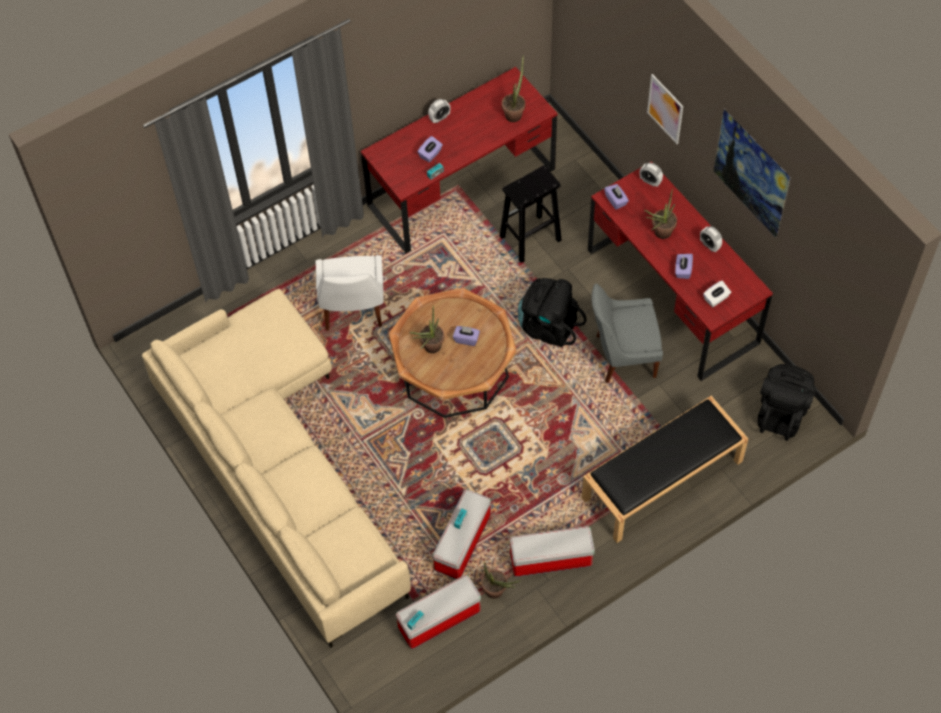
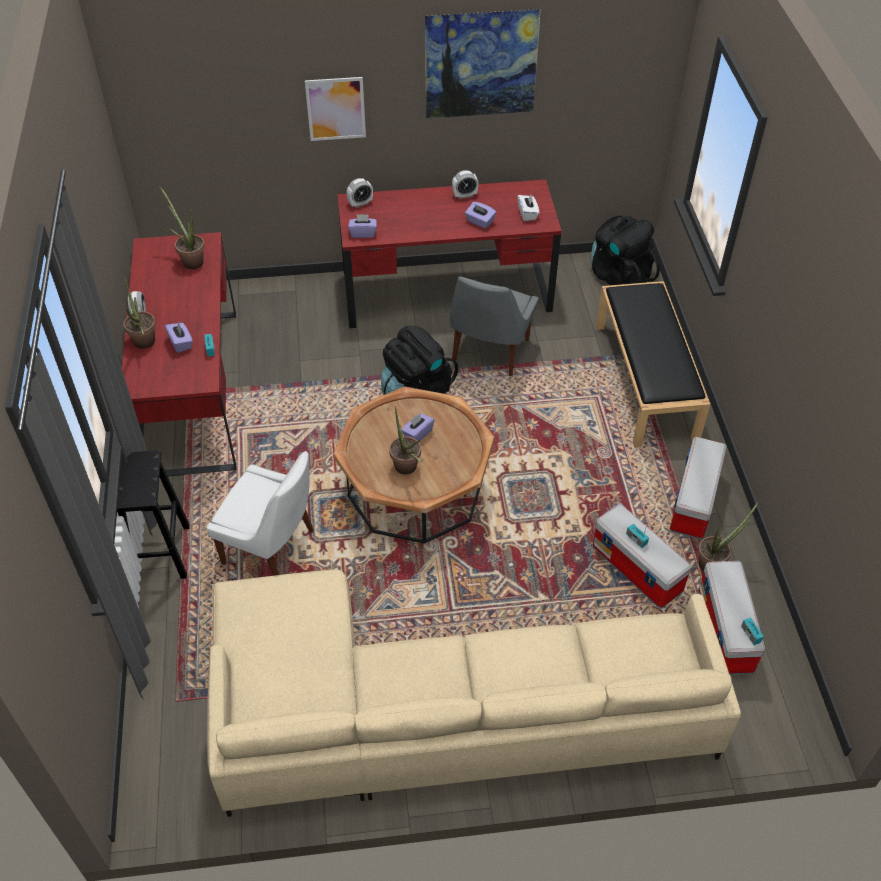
camera: 65 degrees left, 10 degrees down
black stool [500,165,562,263] -> black stool moved to [117,450,190,579]
potted plant [644,189,677,239] -> potted plant moved to [123,276,156,349]

